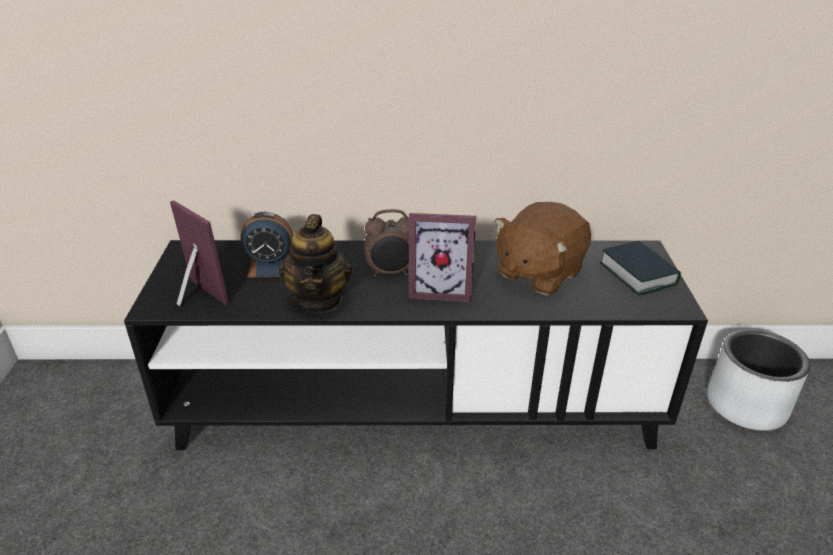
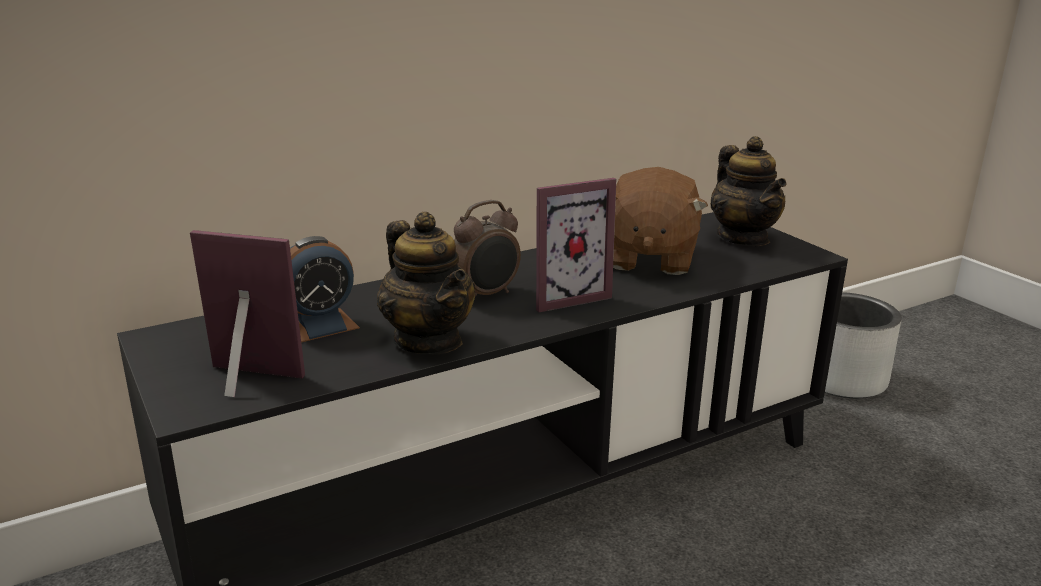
camera: 30 degrees left, 10 degrees down
book [600,241,681,296] -> teapot [710,136,787,246]

